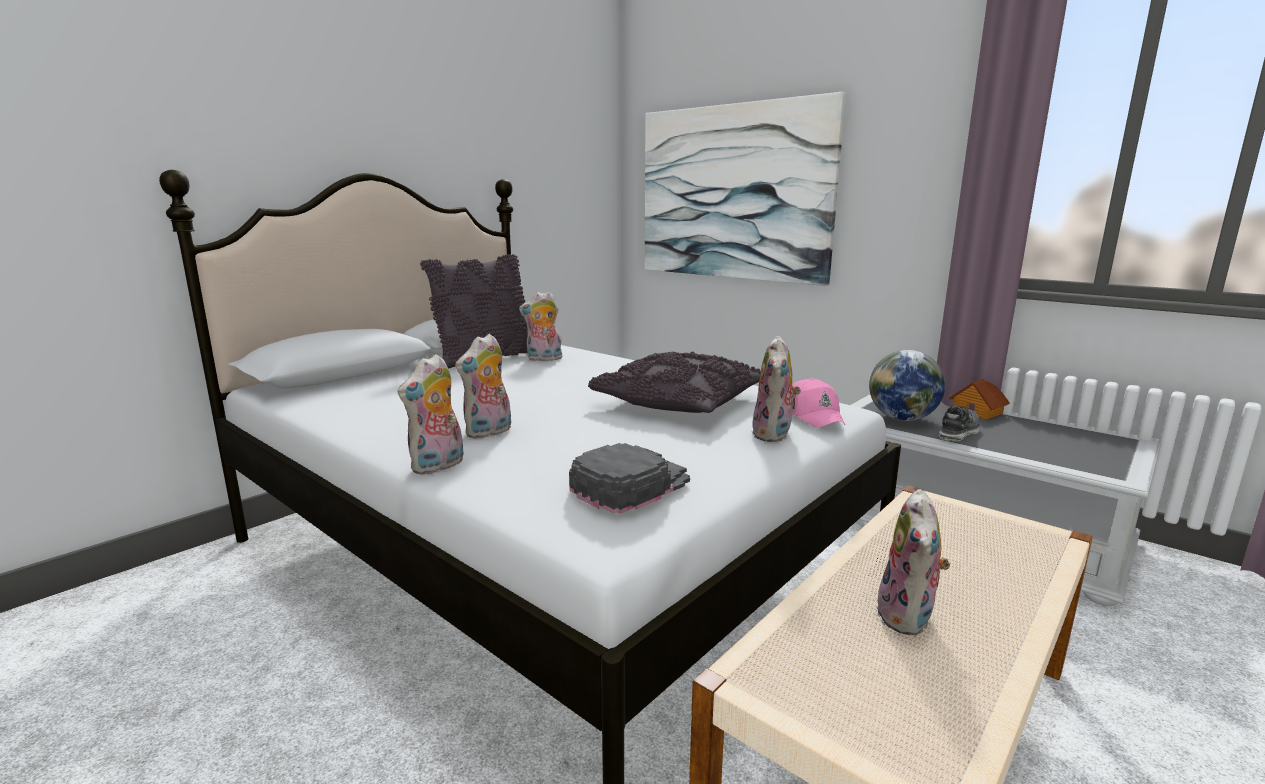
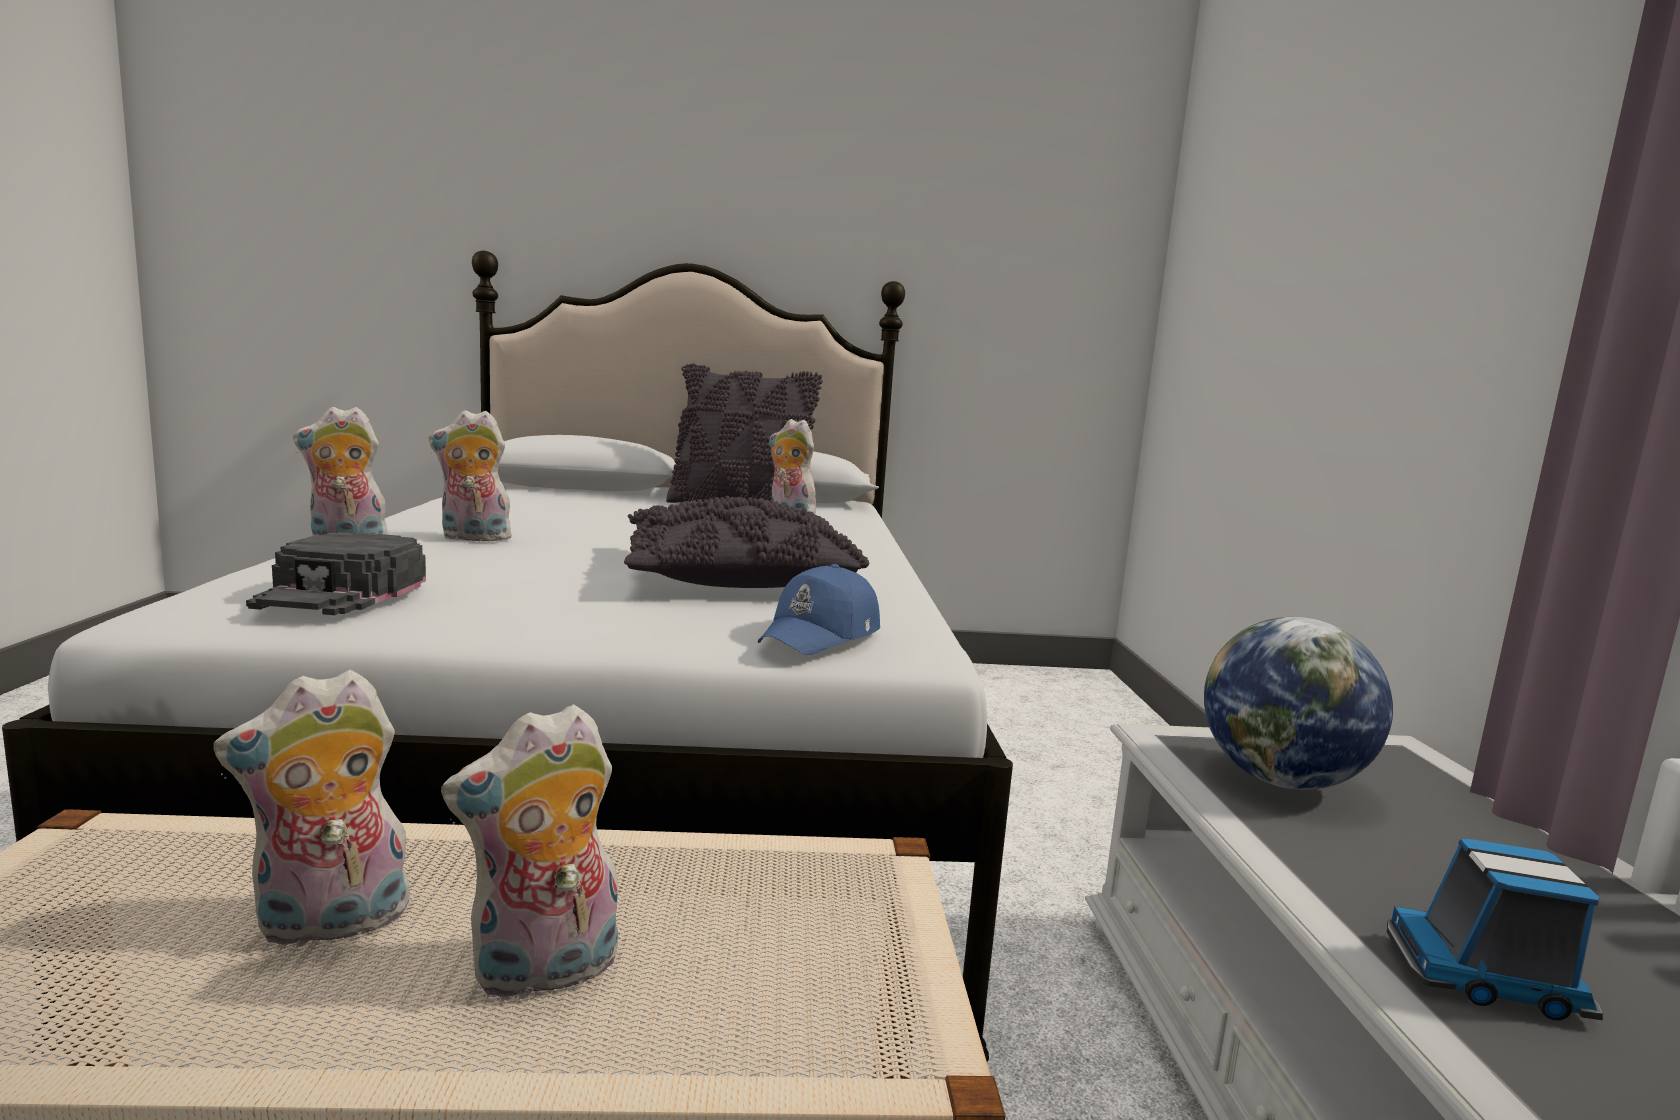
camera: 45 degrees right, 5 degrees down
black cap [569,443,690,514] -> black cap turned 90 degrees clockwise [246,532,426,615]
picture [645,92,846,286] -> none
plush toy [751,335,801,442] -> plush toy moved to [441,704,618,1002]
pink cap [792,378,845,428] -> blue cap [758,564,880,655]
shoe [939,406,980,442] -> none
toy house [949,379,1010,419] -> none
none -> toy truck [1387,839,1603,1020]

